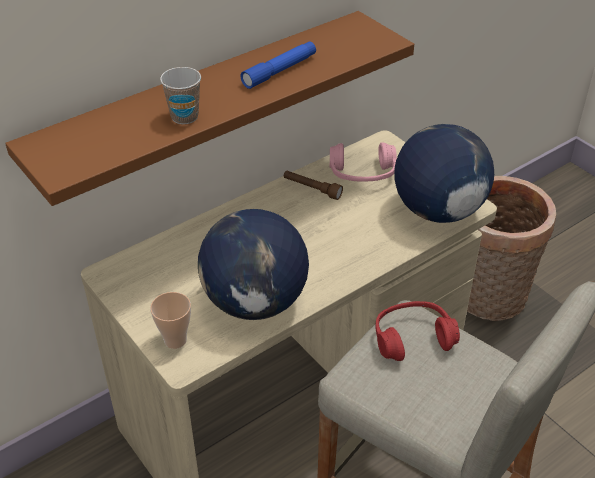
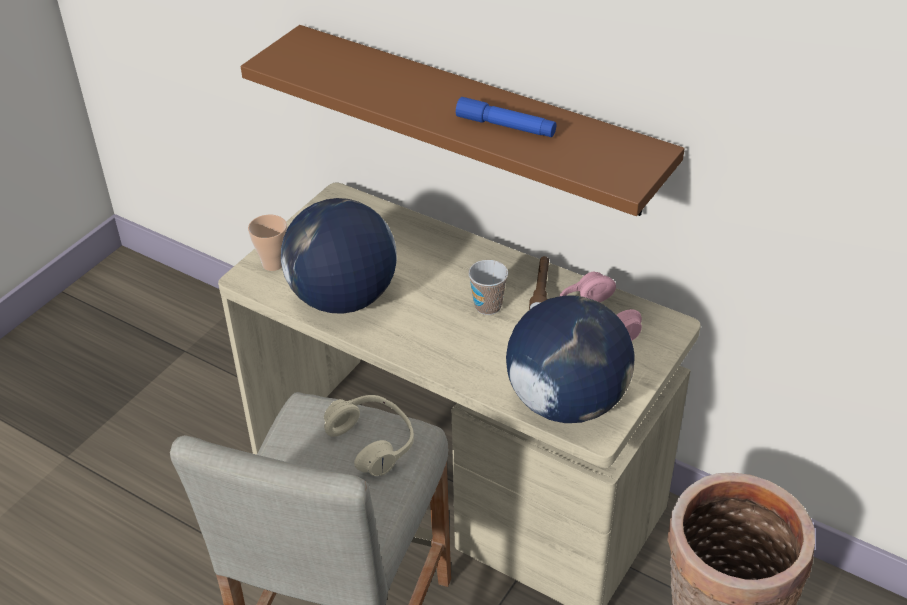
camera: 70 degrees right, 0 degrees up
cup [160,67,201,124] -> cup moved to [468,260,508,315]
red headphones [375,301,460,361] -> beige headphones [324,395,414,476]

